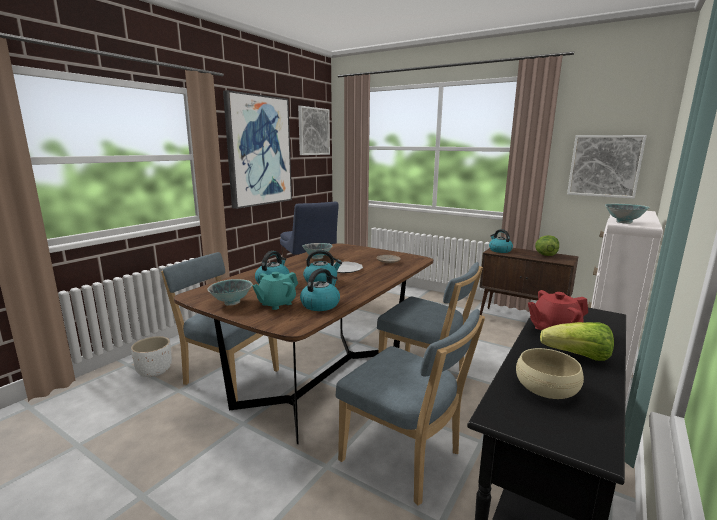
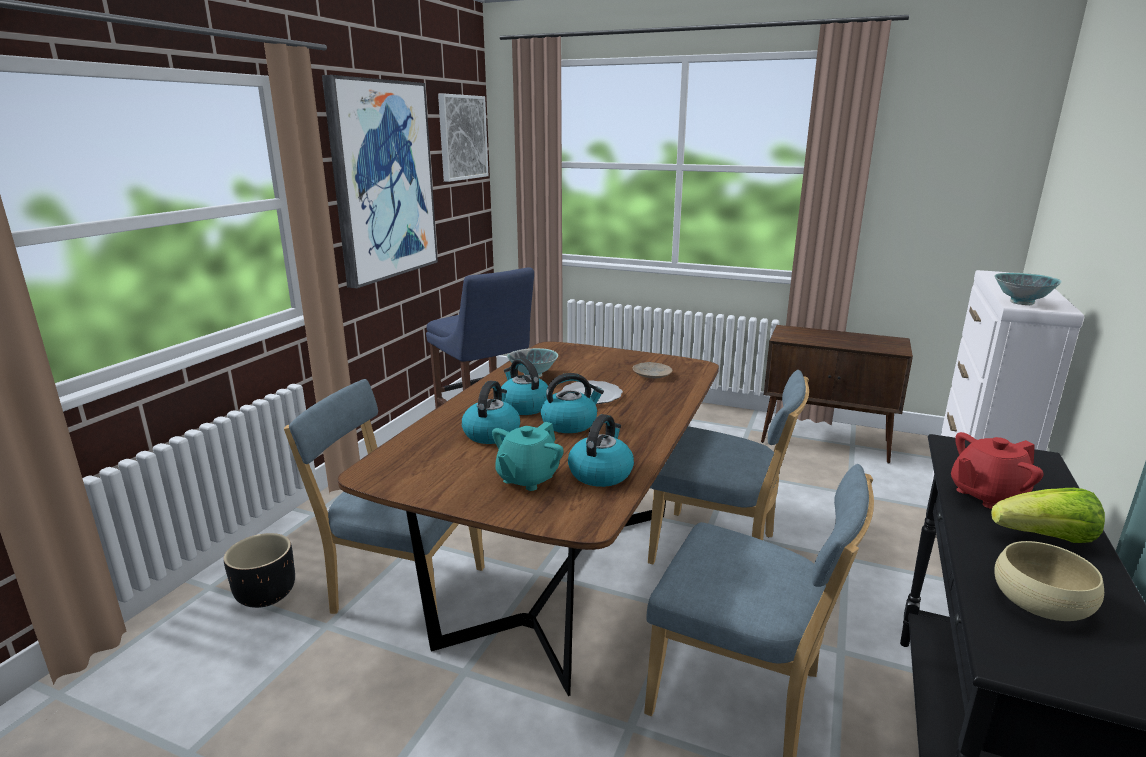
camera: 10 degrees left, 5 degrees up
white planter [131,336,172,377] -> black planter [224,533,295,608]
bowl [207,279,253,306] -> none
kettle [489,229,513,253] -> kettle moved to [501,358,548,415]
lettuce [535,235,559,256] -> none
picture [567,135,647,199] -> none

